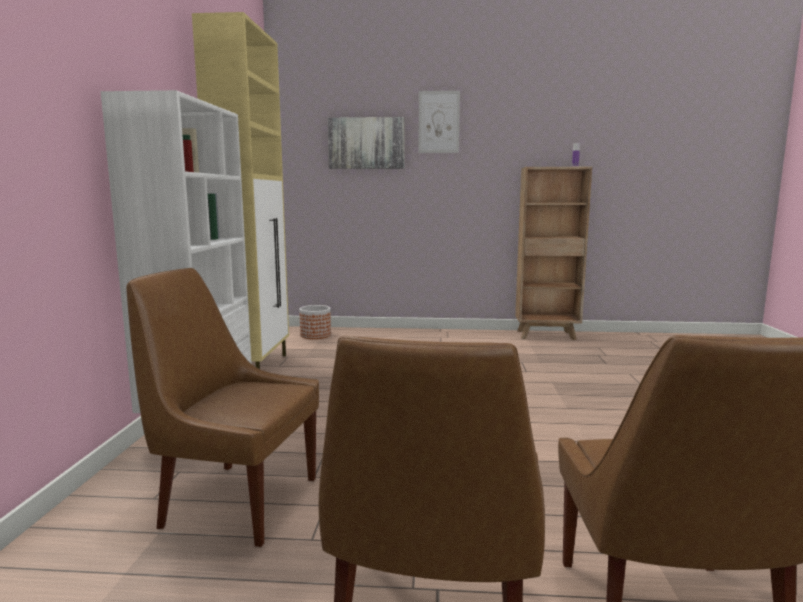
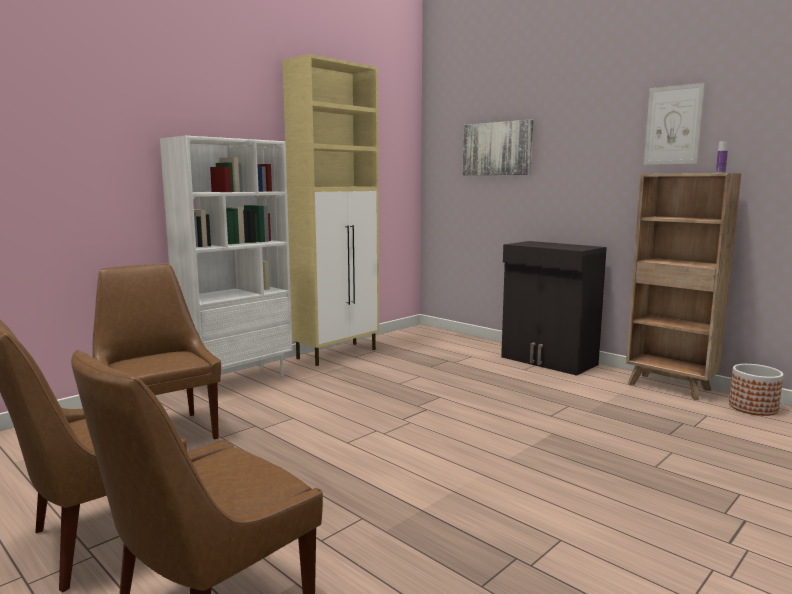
camera: 40 degrees right, 0 degrees up
planter [299,305,331,339] -> planter moved to [729,364,783,416]
picture [419,91,460,153] -> picture moved to [644,83,705,165]
none -> black cabinet [501,241,607,376]

